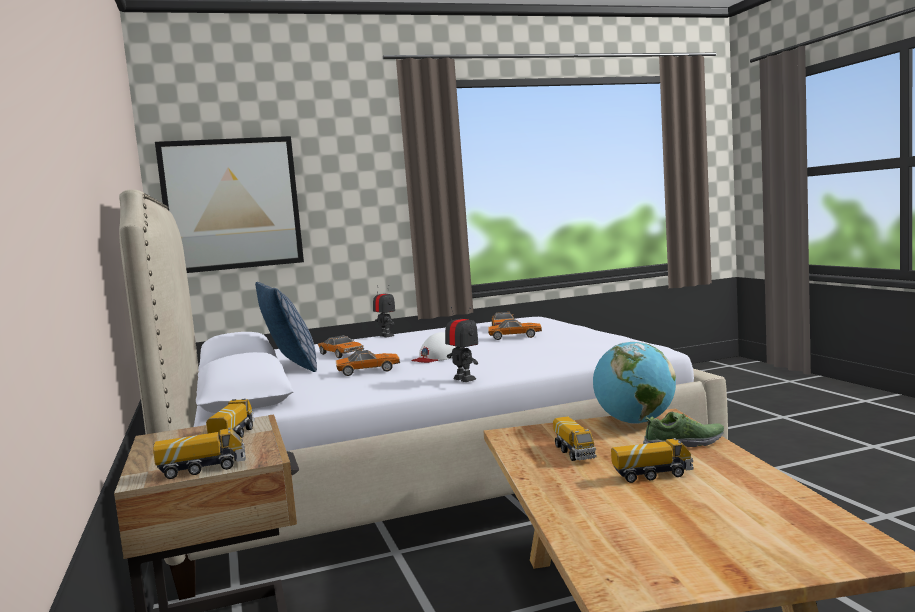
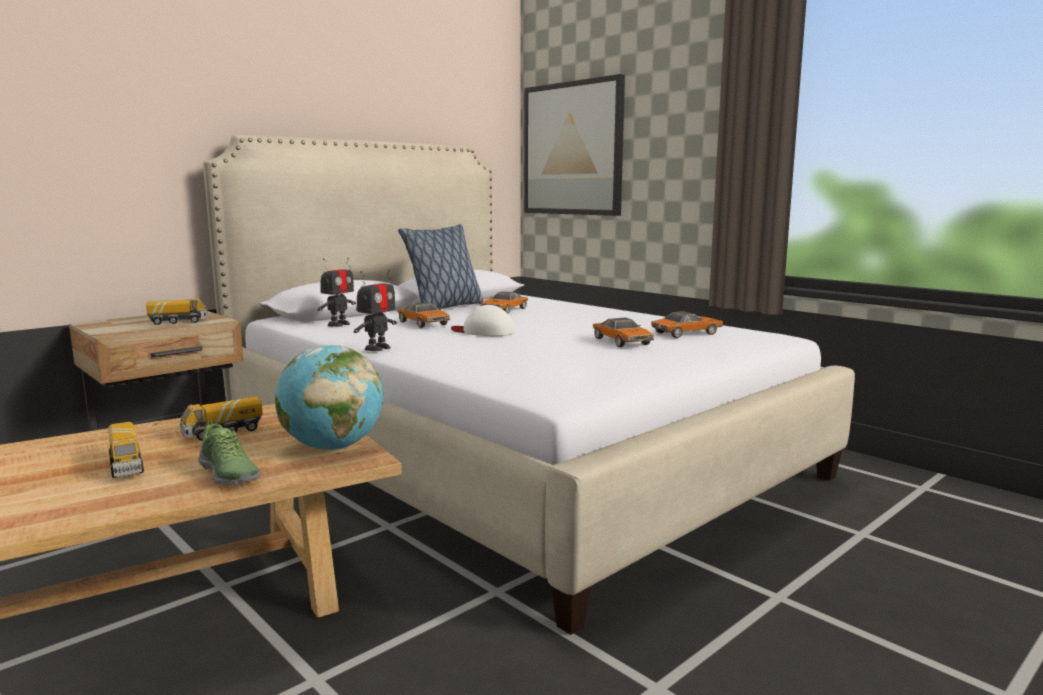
camera: 65 degrees right, 5 degrees up
toy truck [153,428,246,479] -> none
toy robot [373,285,395,337] -> toy robot moved to [318,258,356,327]

